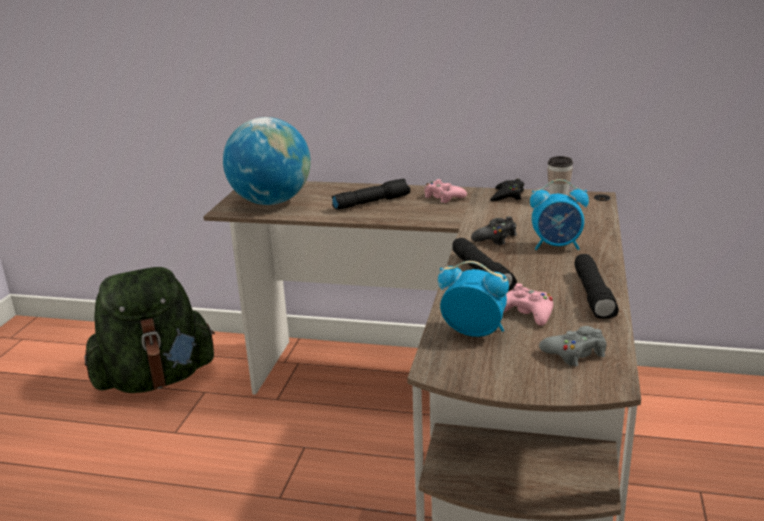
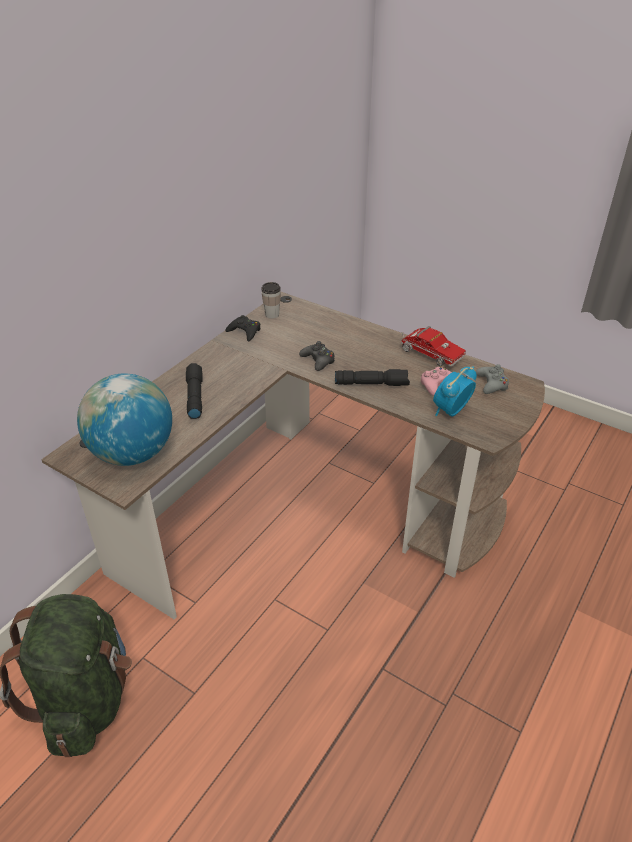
camera: 70 degrees left, 15 degrees up
pink game controller [424,179,467,203] -> none
alarm clock [530,179,589,250] -> none
black flashlight [574,254,619,319] -> toy truck [400,326,466,367]

